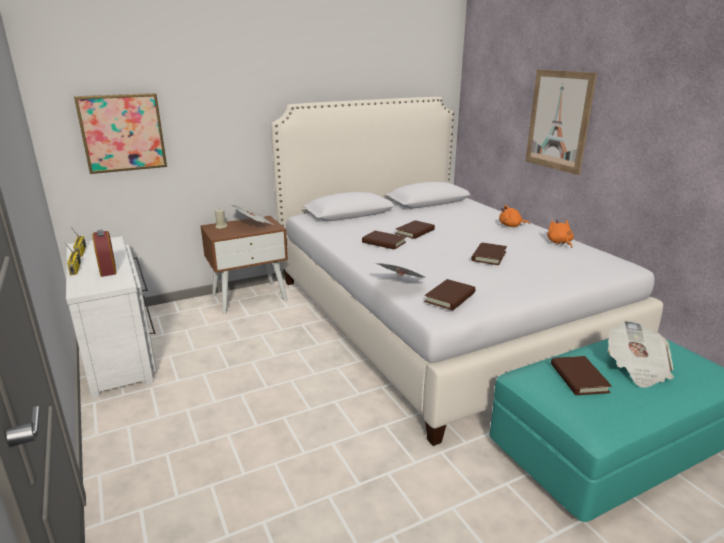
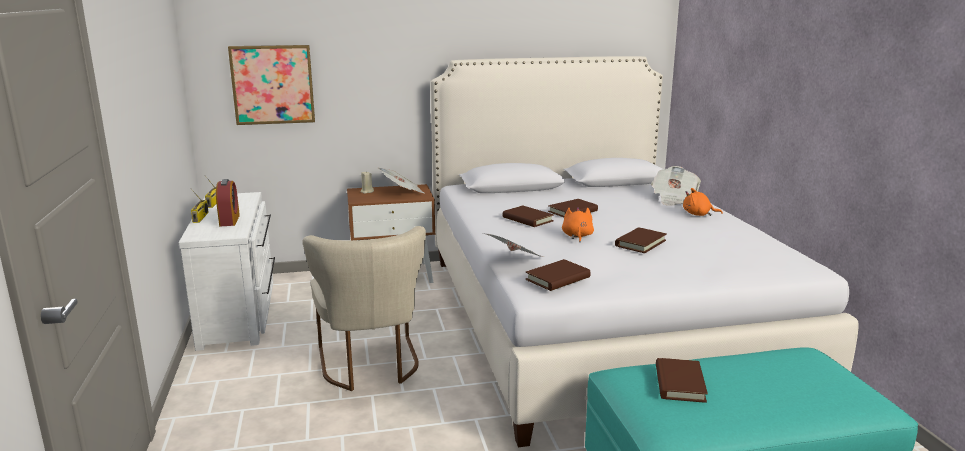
camera: 15 degrees right, 5 degrees down
picture [526,69,597,175] -> none
orange plush toy [547,220,574,248] -> orange plush toy moved to [562,207,594,242]
newspaper [608,320,674,388] -> newspaper moved to [651,166,701,206]
none -> beige chair [303,226,426,391]

